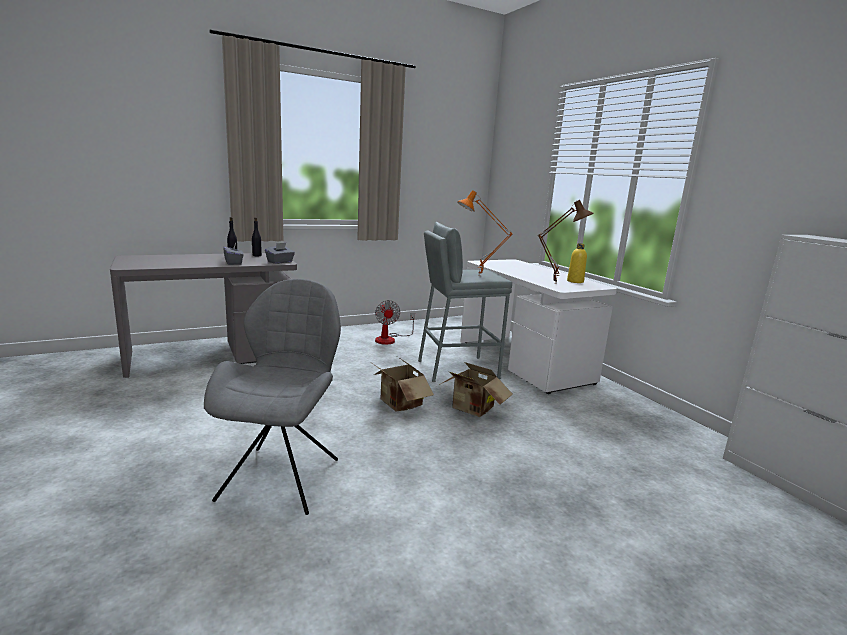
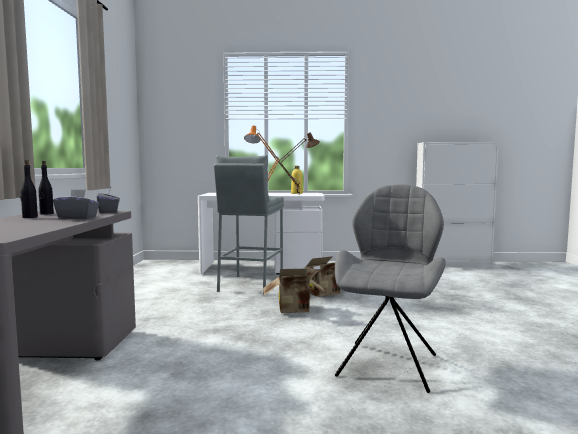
camera: 60 degrees left, 10 degrees down
grey chair [204,279,341,515] -> grey chair turned 75 degrees clockwise [335,184,446,393]
fan [375,300,415,345] -> none

